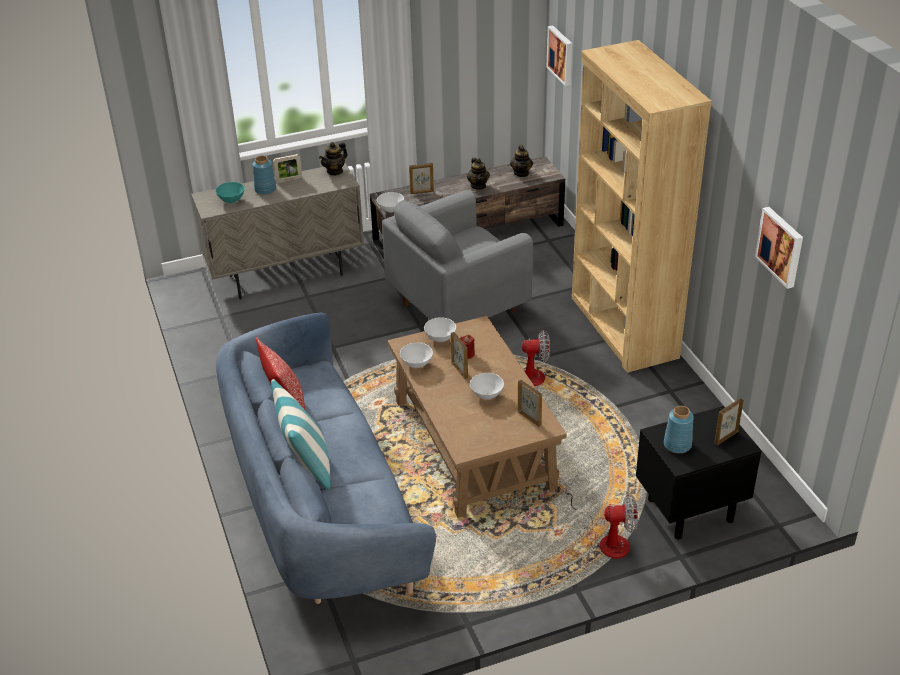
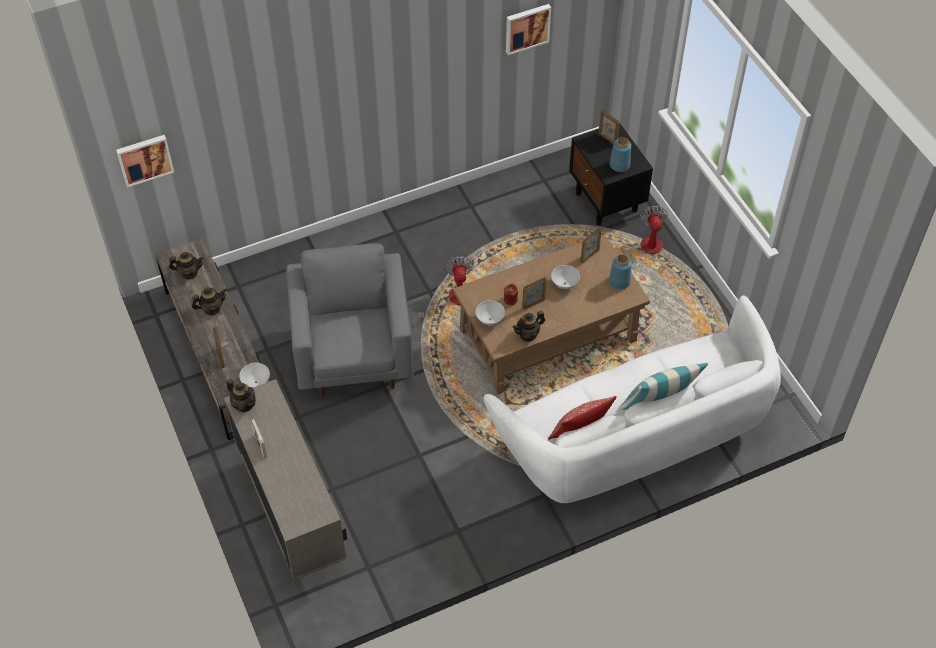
camera: 95 degrees left, 15 degrees up
turquoise bowl [216,182,245,203] -> none
blue sofa [216,313,436,604] -> white sofa [484,295,781,503]
blue vase [253,156,276,195] -> blue vase moved to [609,254,632,289]
grey armchair [382,190,533,323] -> grey armchair turned 150 degrees counterclockwise [286,243,414,397]
white bowl [400,343,433,368] -> teapot [513,311,545,342]
brown bookcase [572,40,712,373] -> none

